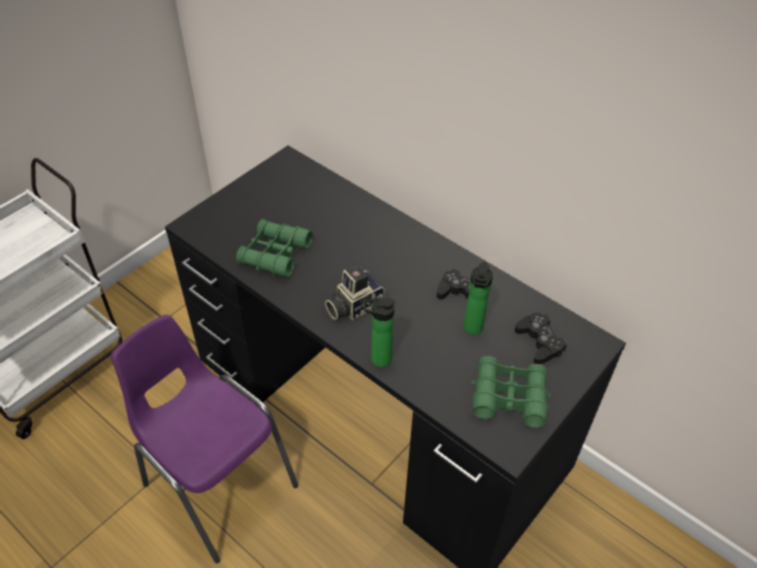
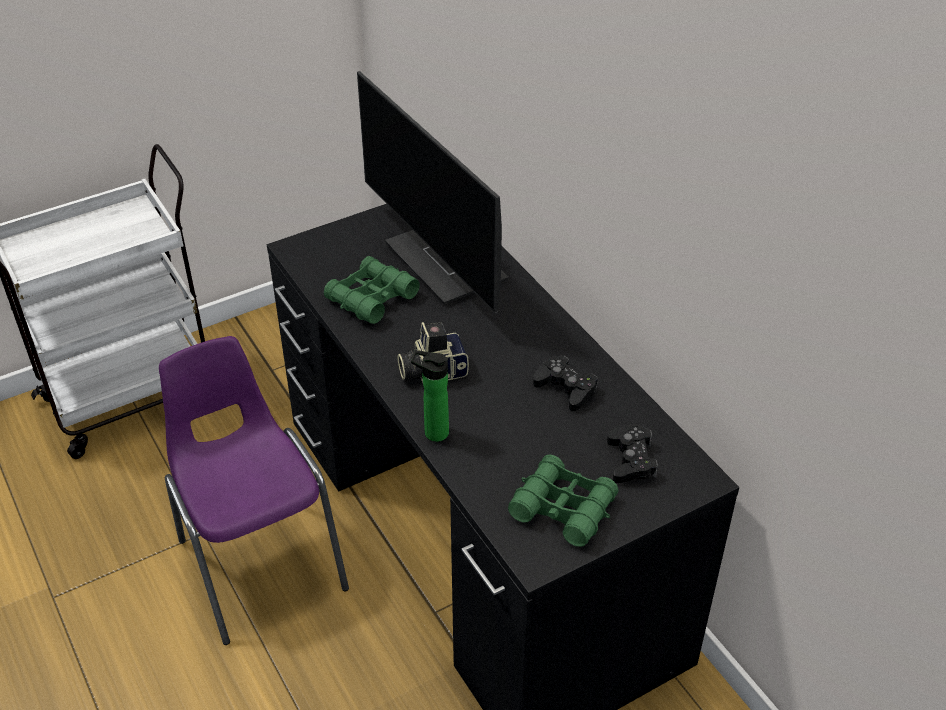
camera: 20 degrees right, 5 degrees down
bottle [463,262,493,335] -> none
none -> monitor [357,71,509,313]

